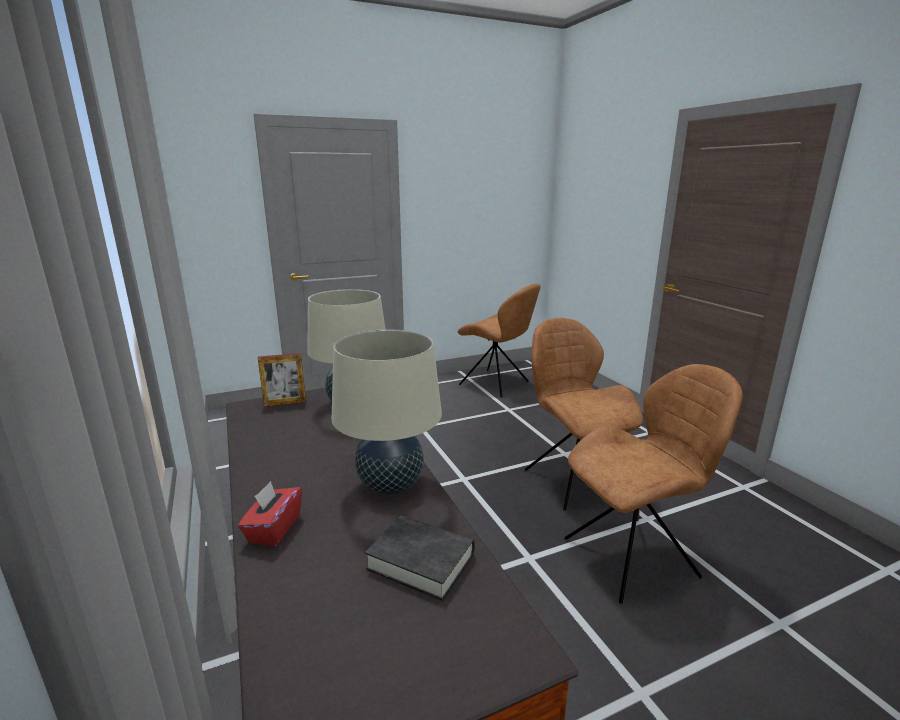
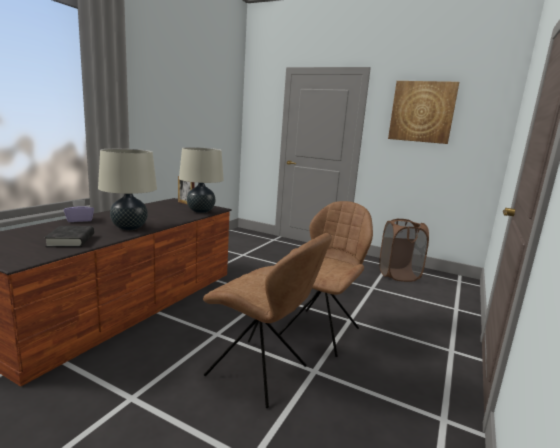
camera: 50 degrees right, 5 degrees down
red tissue box [238,481,302,546] -> purple tissue box [64,200,94,222]
brown chair [457,283,541,398] -> brown laundry basket [379,218,429,282]
none -> picture [388,81,459,144]

